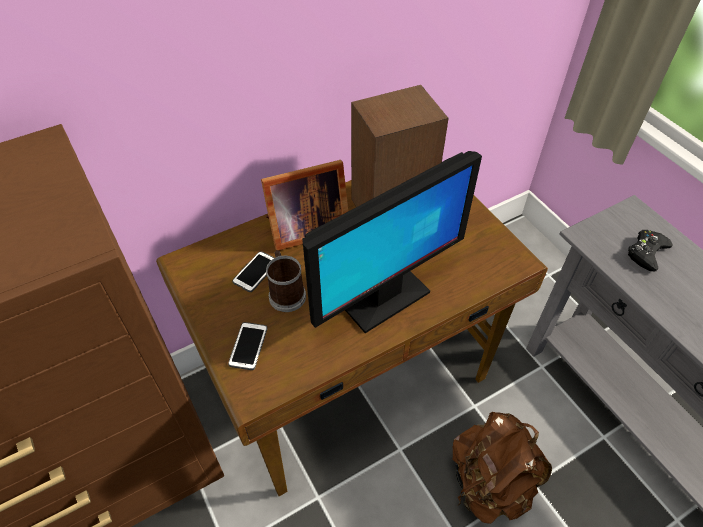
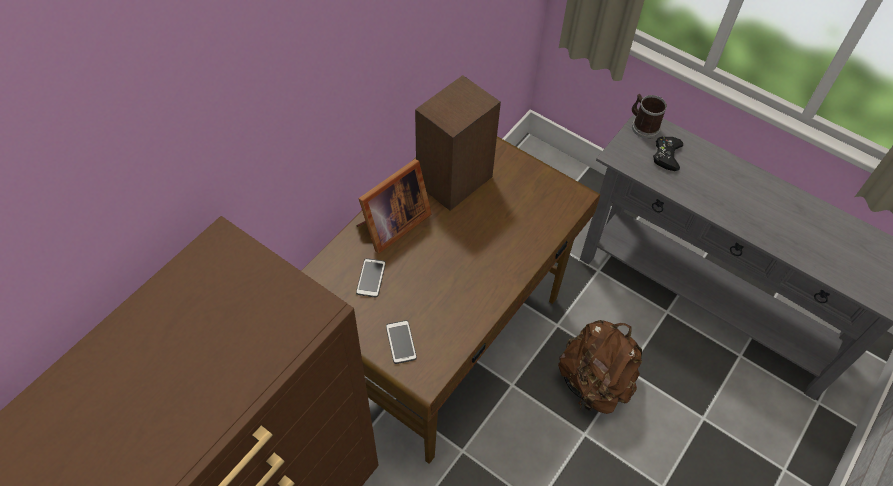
camera: 25 degrees left, 5 degrees up
mug [266,250,306,312] -> mug moved to [632,94,667,139]
monitor [302,151,482,333] -> none

